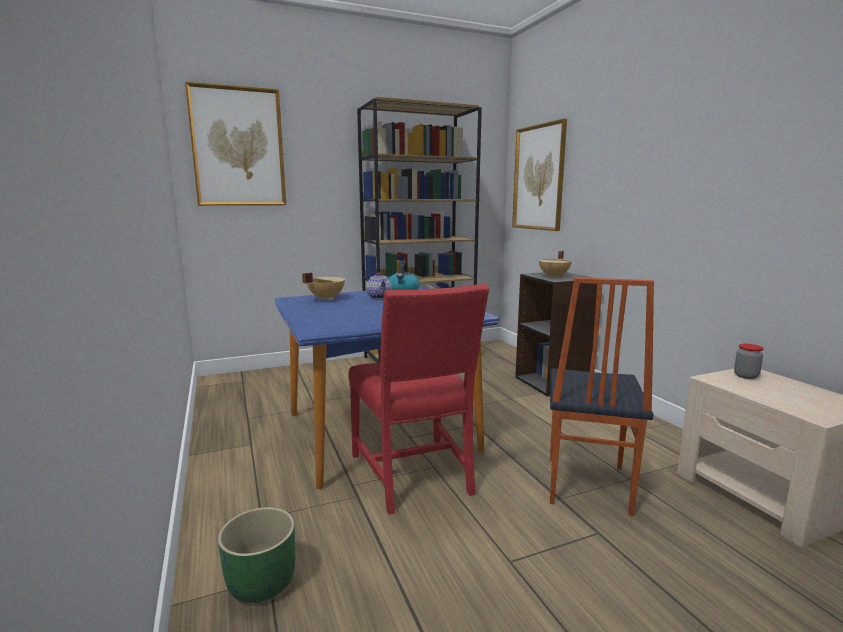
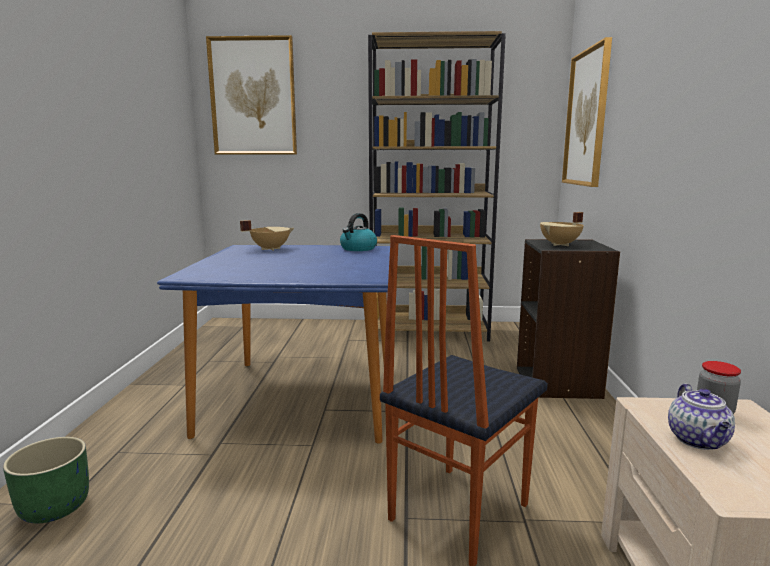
camera: 25 degrees right, 0 degrees up
red chair [349,284,489,514] -> none
teapot [366,272,392,299] -> teapot moved to [668,383,735,450]

